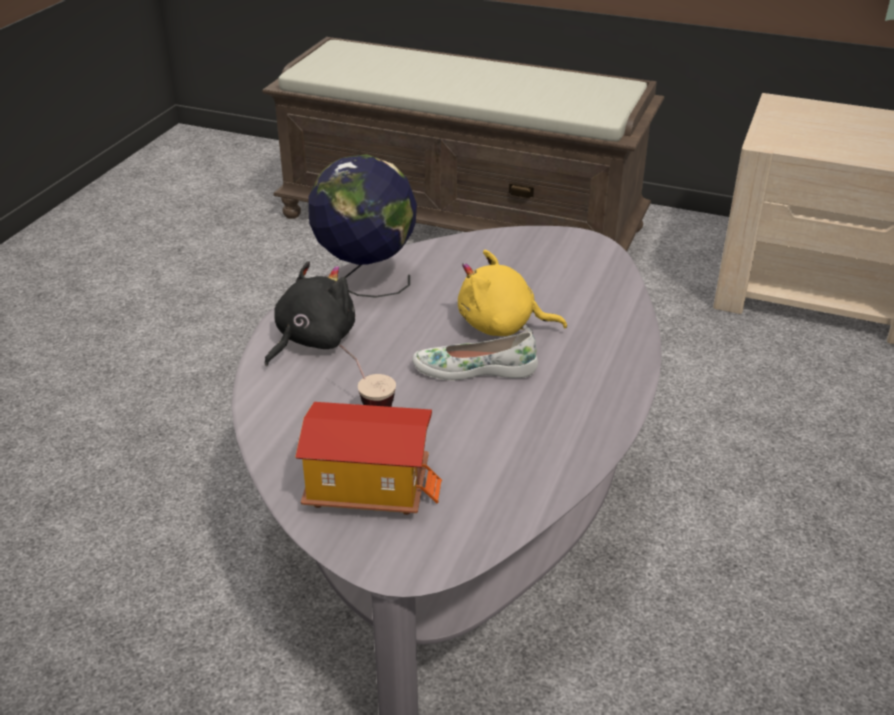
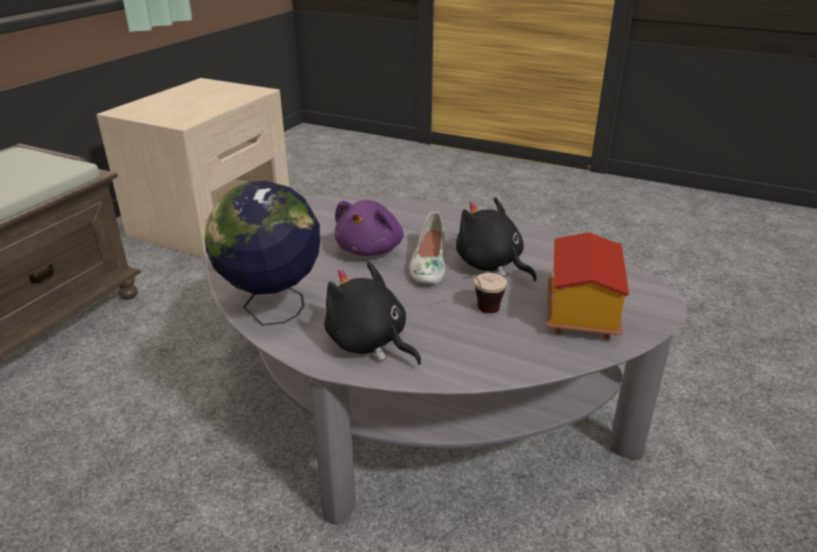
camera: 85 degrees left, 5 degrees down
yellow plush toy [458,250,567,336] -> purple plush toy [335,200,404,256]
none -> black plush toy [456,197,537,282]

